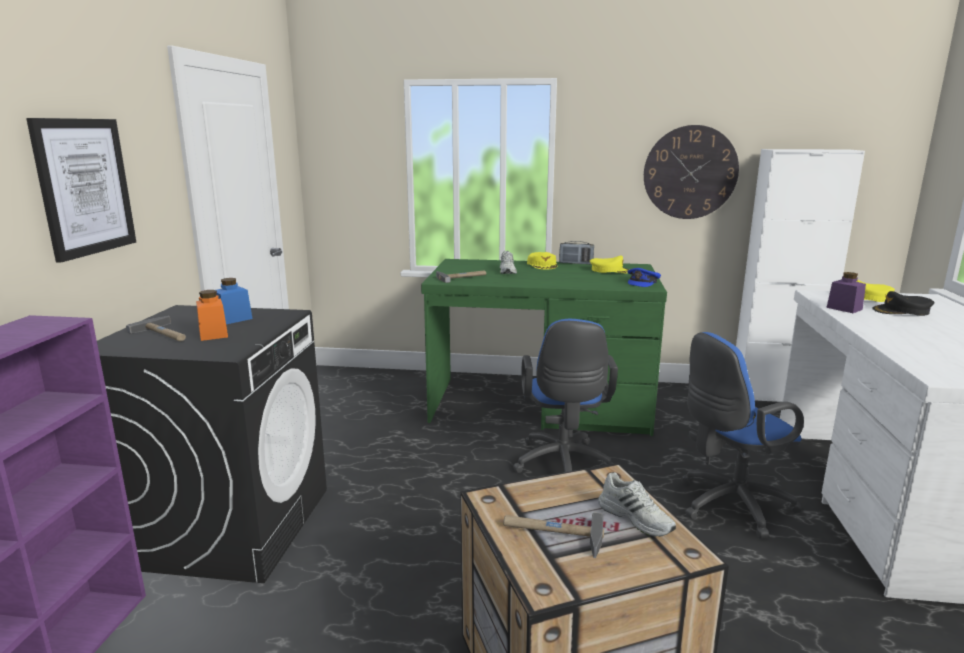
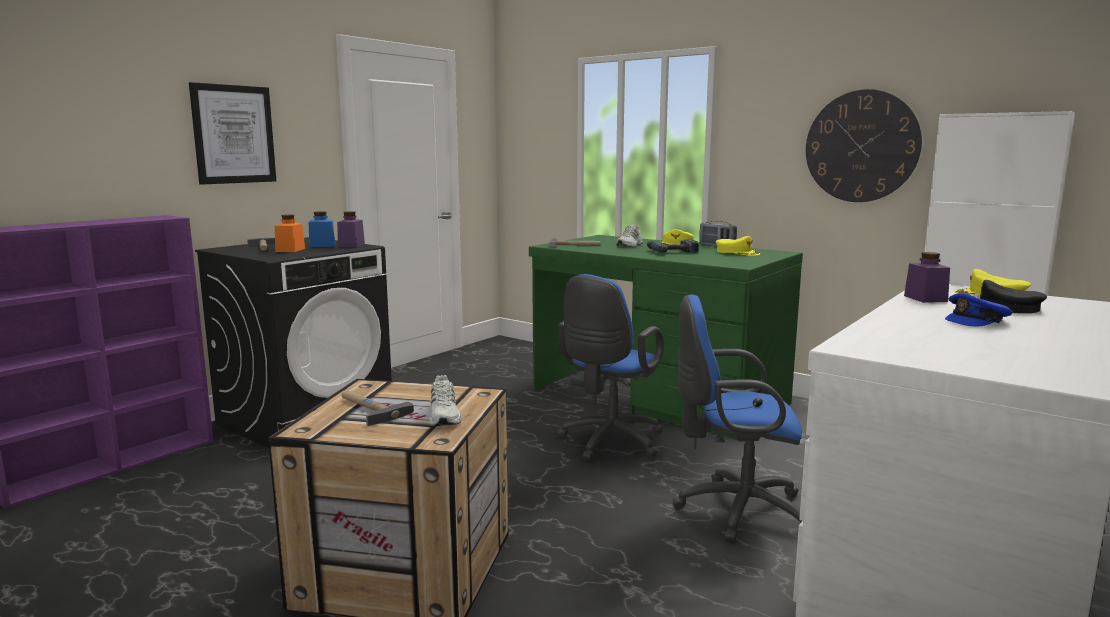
camera: 30 degrees right, 5 degrees down
blue cap [627,268,661,287] -> blue cap moved to [945,293,1013,326]
none -> purple jar [337,211,365,247]
none -> power drill [647,239,699,253]

